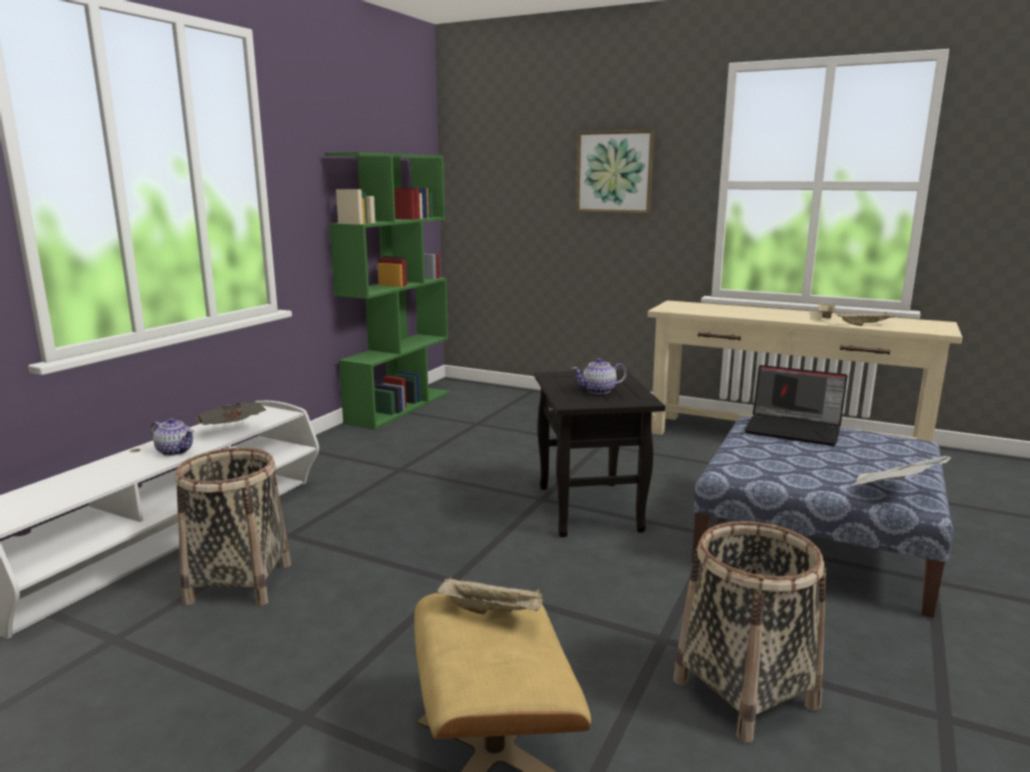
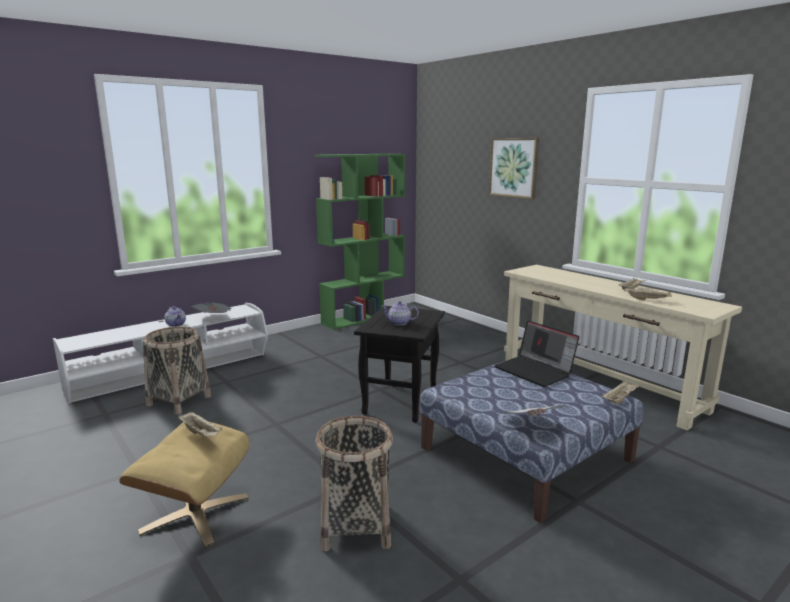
camera: 25 degrees right, 0 degrees up
none -> beige tray [602,380,640,404]

